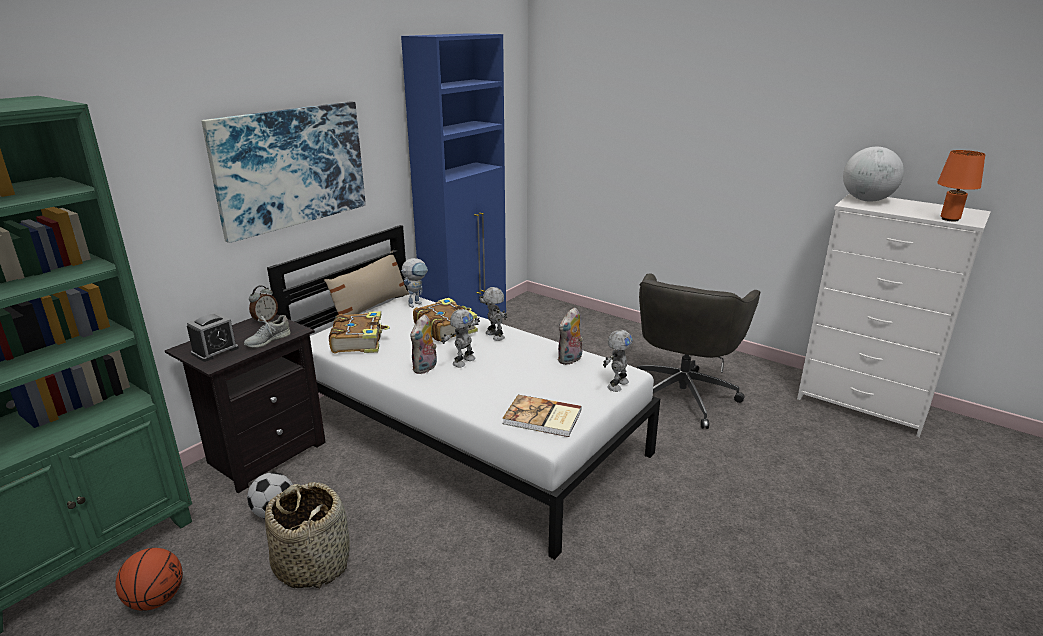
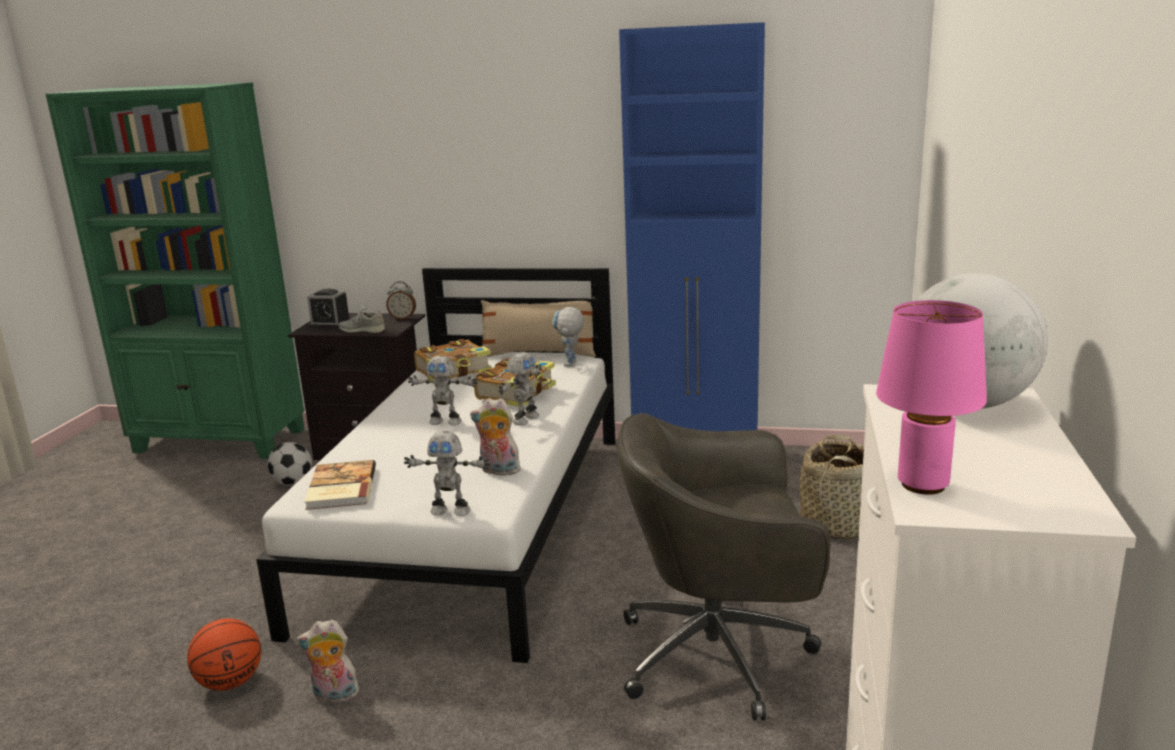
camera: 65 degrees right, 5 degrees down
basketball [115,548,183,611] -> basketball moved to [187,618,261,691]
picture [201,101,366,243] -> none
basket [265,482,350,588] -> basket moved to [800,435,864,540]
toy robot [401,258,428,308] -> toy robot turned 90 degrees clockwise [552,307,584,367]
plush toy [410,314,437,374] -> plush toy moved to [296,619,361,703]
orange table lamp [937,150,986,222] -> pink table lamp [876,300,987,495]

